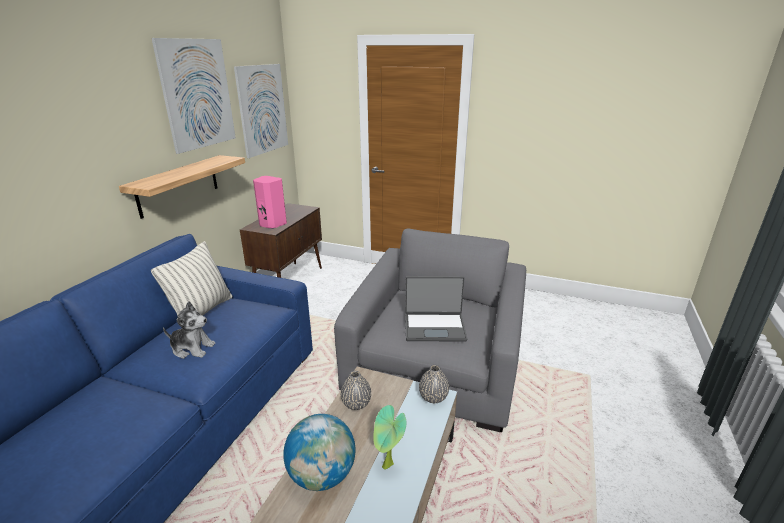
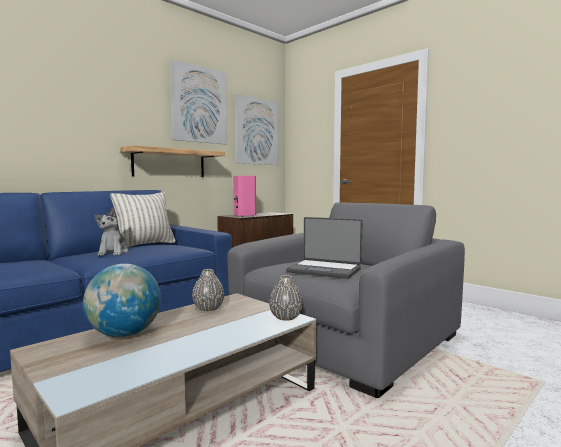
camera: 25 degrees right, 20 degrees down
plush toy [163,301,216,359] -> plush toy turned 45 degrees clockwise [94,208,128,256]
potted plant [373,405,406,470] -> none

